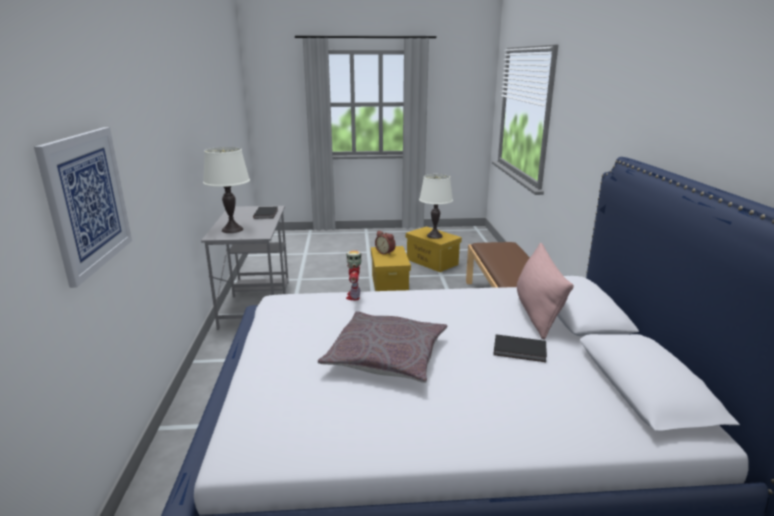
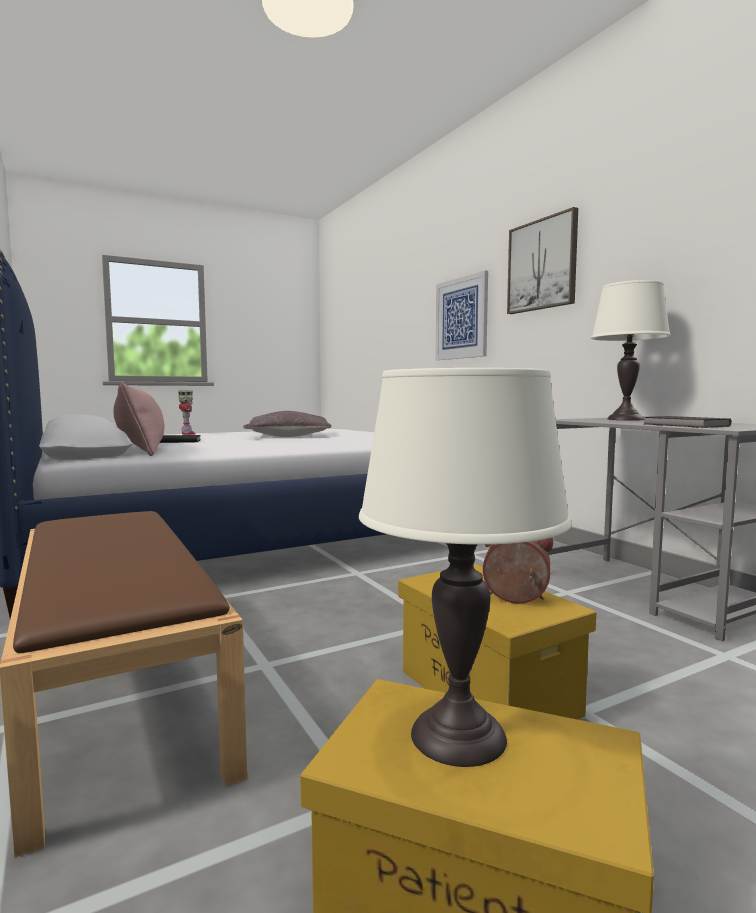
camera: 155 degrees right, 15 degrees down
toy robot [346,250,362,300] -> toy robot moved to [178,390,195,435]
none -> picture [507,207,578,314]

